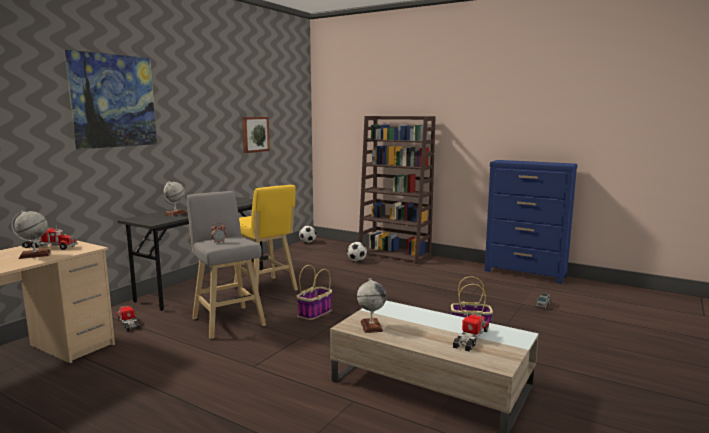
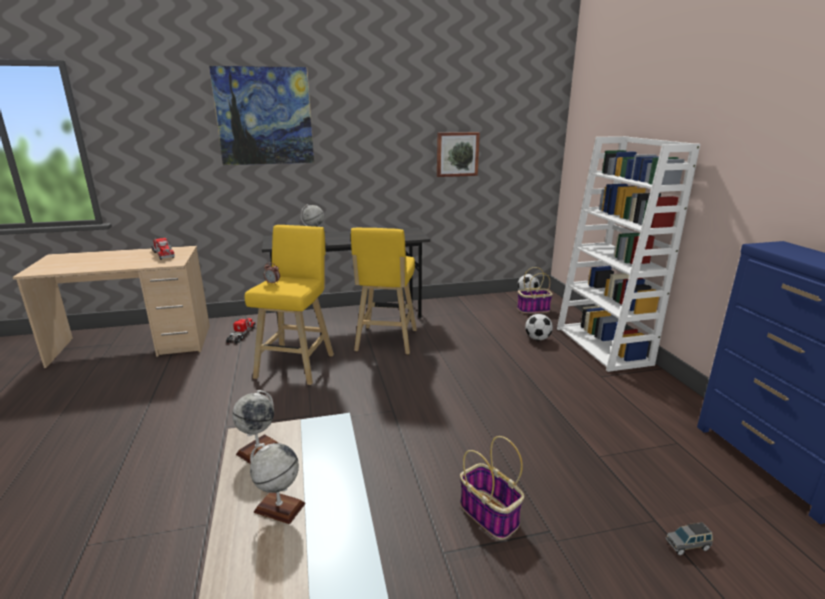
camera: 45 degrees right, 10 degrees up
globe [11,210,51,259] -> globe moved to [250,443,305,524]
grey stool [187,191,266,339] -> yellow stool [245,225,334,385]
basket [296,265,332,320] -> basket moved to [517,267,553,313]
brown bookcase [359,116,436,264] -> white bookcase [557,136,700,372]
toy truck [453,311,489,352] -> none

